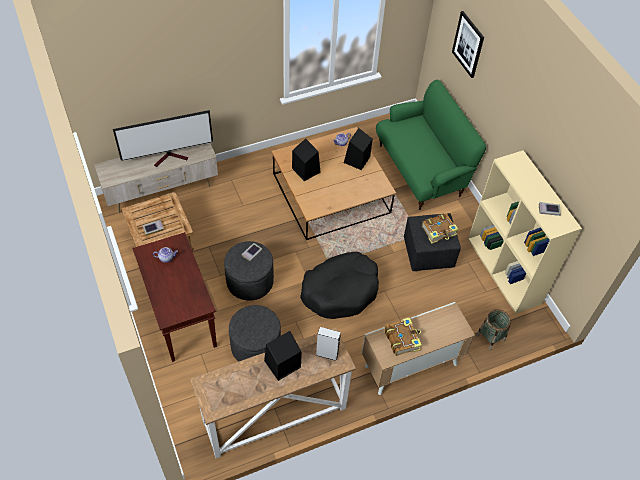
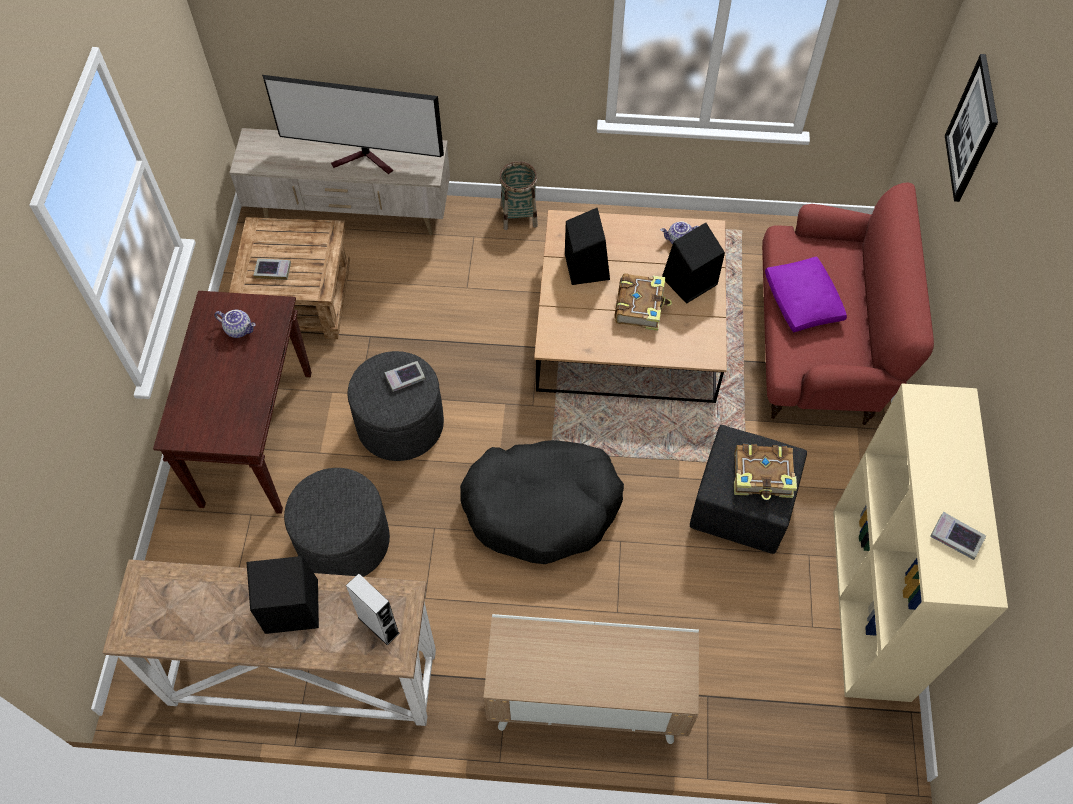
camera: 30 degrees right, 5 degrees up
green sofa [376,80,486,210] -> red sofa [762,182,934,425]
book [385,317,422,356] -> book moved to [615,273,672,331]
basket [476,309,511,350] -> basket moved to [499,161,538,230]
none -> purple pillow [765,256,847,332]

